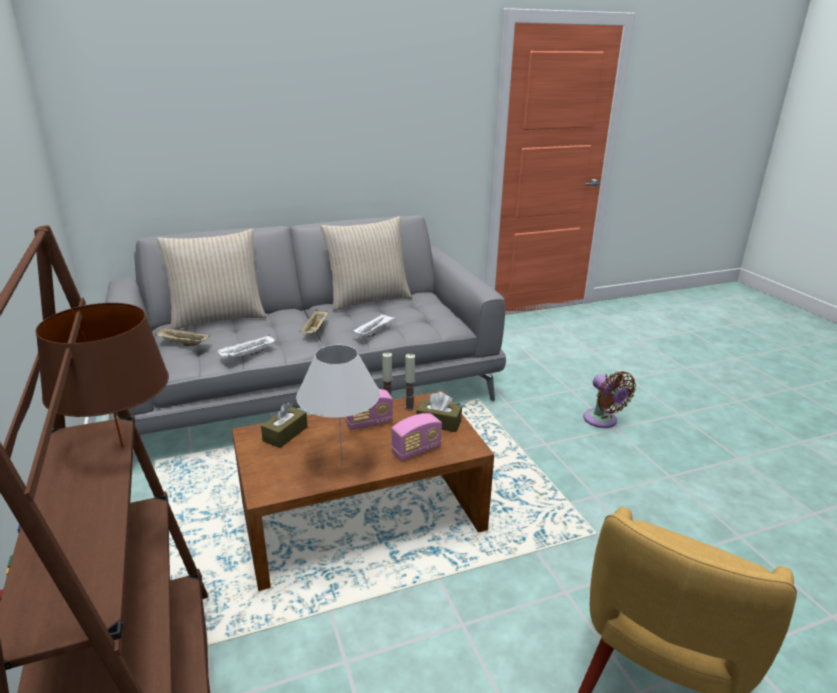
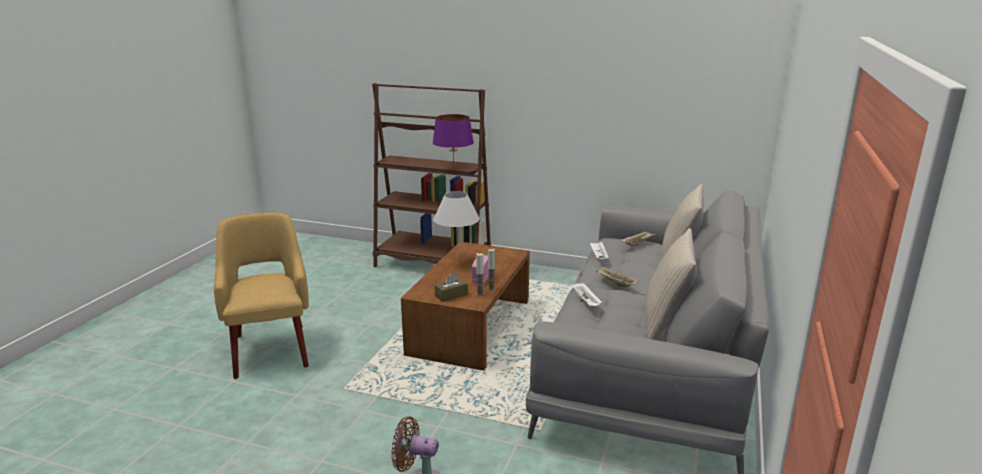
camera: 130 degrees right, 5 degrees down
brown table lamp [35,303,169,448] -> purple table lamp [433,114,474,169]
brown tissue box [261,402,308,448] -> none
radio [391,413,442,461] -> none

